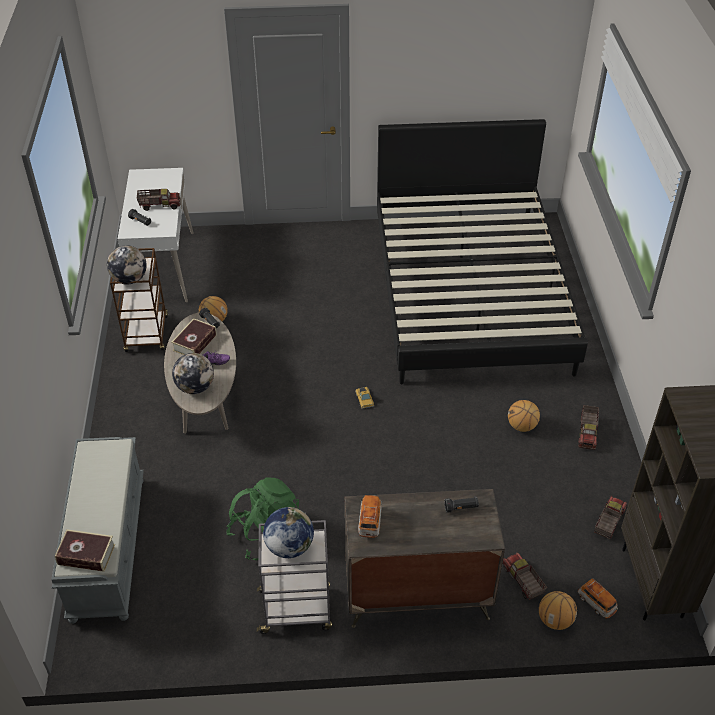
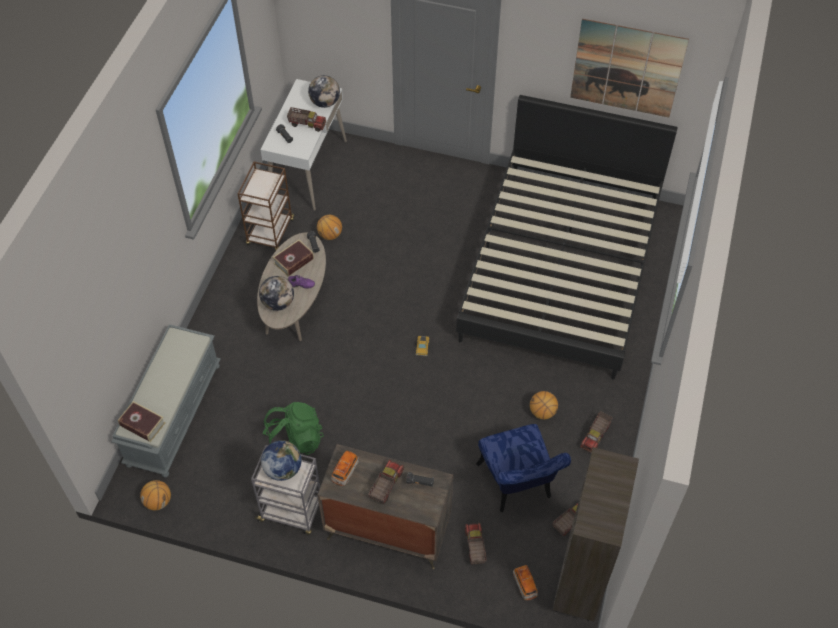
camera: 20 degrees right, 10 degrees up
globe [107,245,147,285] -> globe moved to [308,75,340,108]
basketball [539,591,577,630] -> basketball moved to [140,480,171,510]
none -> toy truck [368,460,404,504]
none -> blue chair [476,424,571,512]
none -> picture [570,19,689,118]

